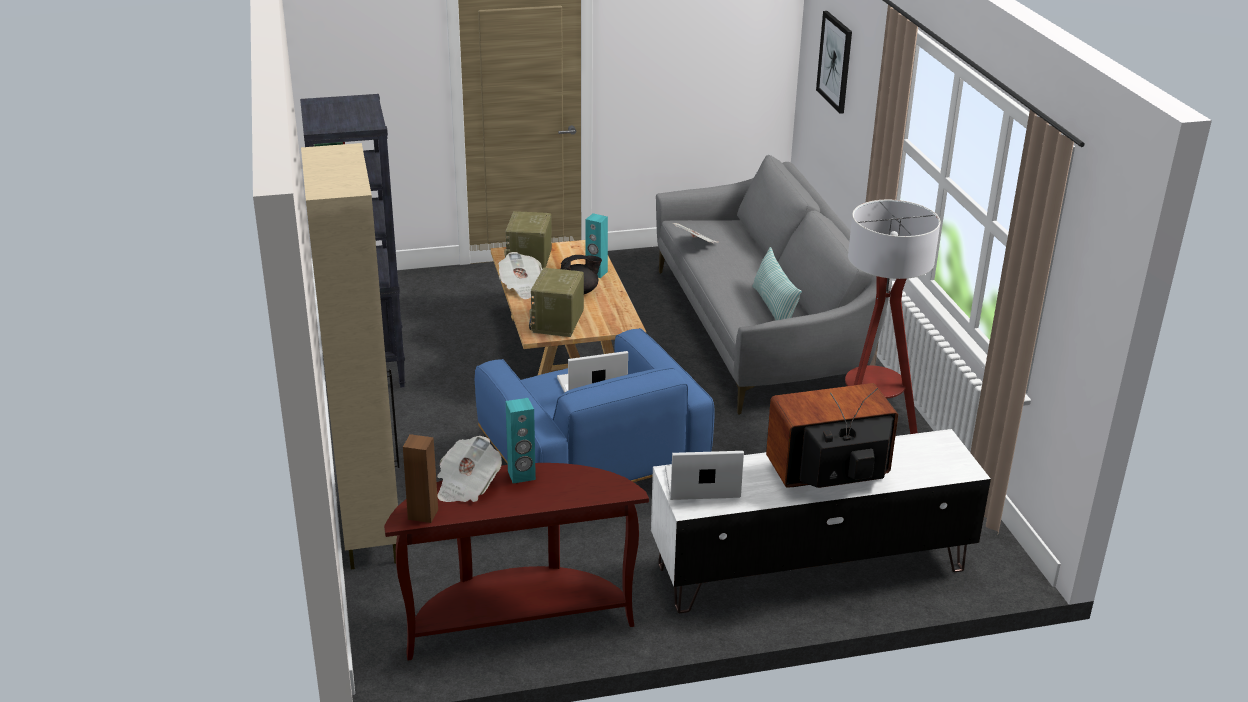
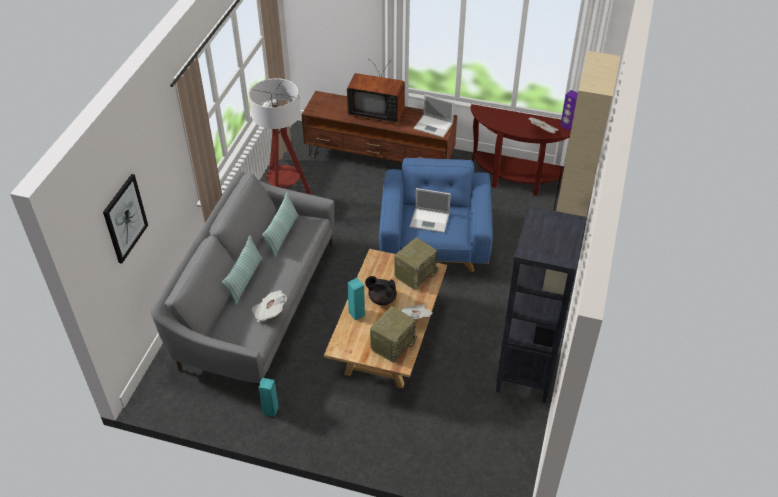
camera: 150 degrees left, 15 degrees up
brown speaker [403,434,438,523] -> purple speaker [560,90,578,130]
turquoise speaker [506,398,536,484] -> turquoise speaker moved to [259,378,279,417]
white tv stand [651,429,991,614] -> brown tv stand [302,91,457,162]
none -> pillow [222,235,263,305]

